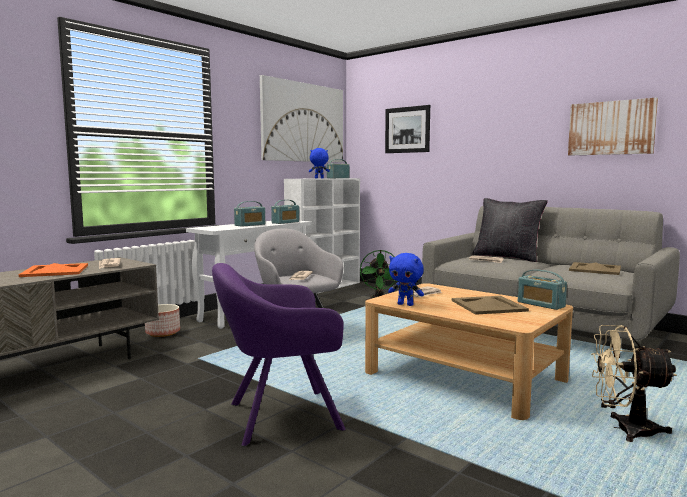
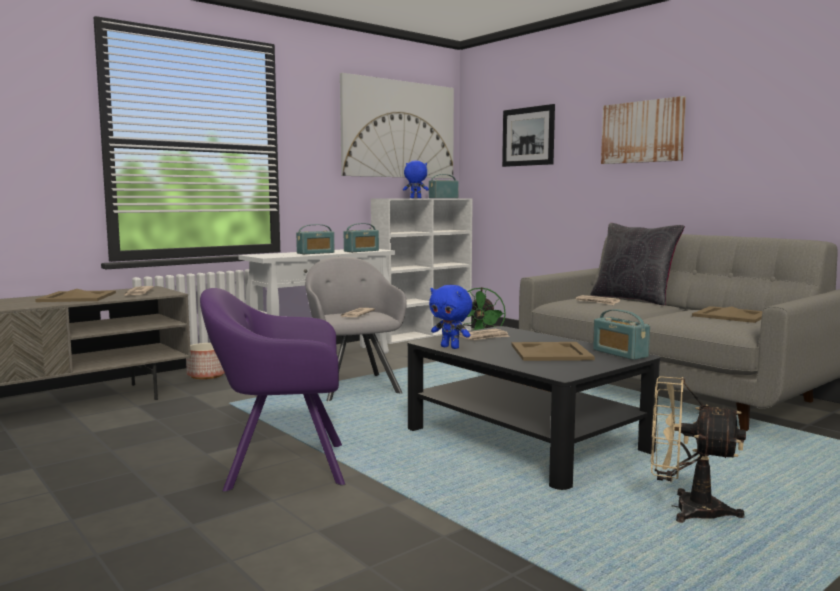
camera: 10 degrees right, 0 degrees up
orange tray [19,263,88,277] -> beige tray [35,289,116,302]
beige coffee table [365,283,573,420] -> black coffee table [407,326,660,490]
picture [568,97,658,156] -> picture moved to [601,96,686,164]

